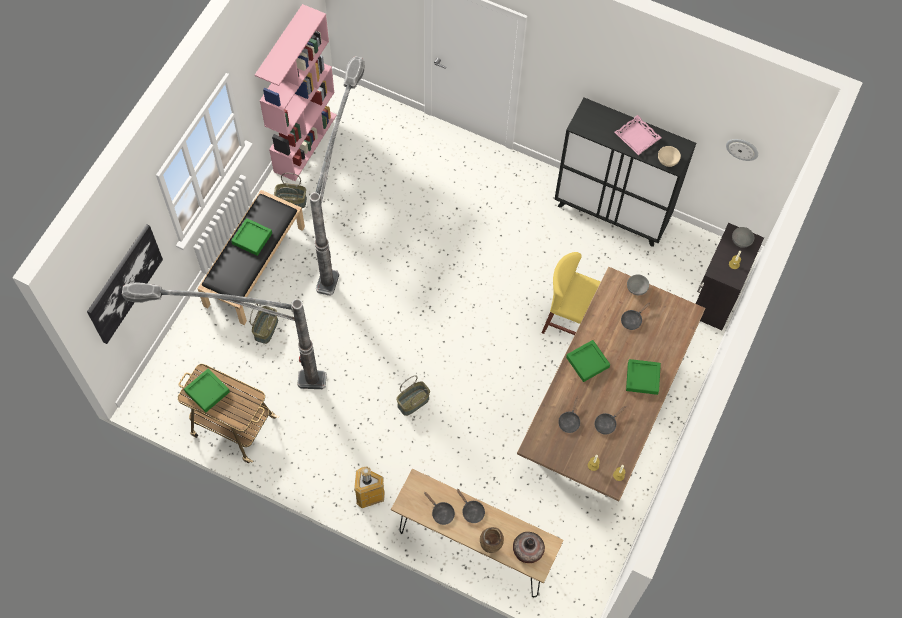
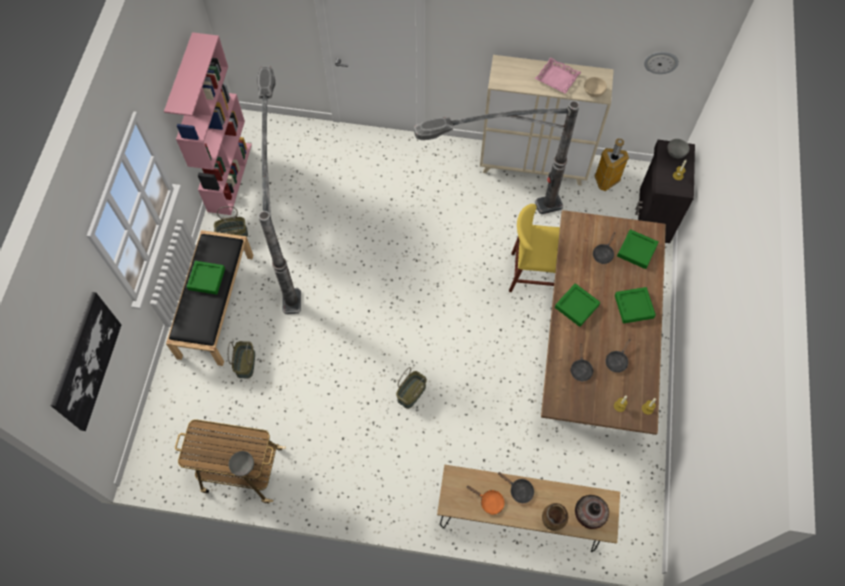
camera: 15 degrees left, 0 degrees up
floor lamp [122,283,327,389] -> floor lamp moved to [414,101,580,214]
green tray [184,369,230,413] -> green tray moved to [617,229,659,269]
trash can [354,466,385,508] -> trash can moved to [594,138,629,191]
black frying pan [424,492,455,525] -> orange frying pan [466,486,505,515]
black cabinet [554,98,696,247] -> beige cabinet [480,55,614,186]
grey bowl [627,274,649,295] -> grey bowl moved to [229,451,254,476]

